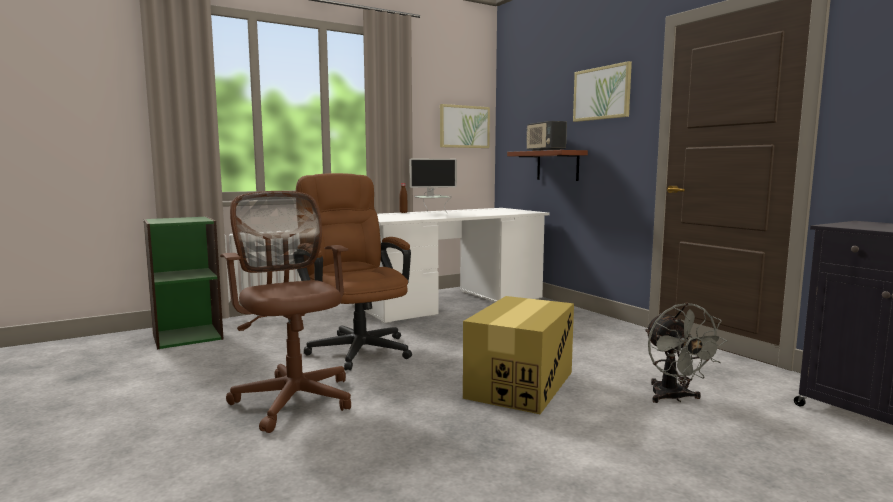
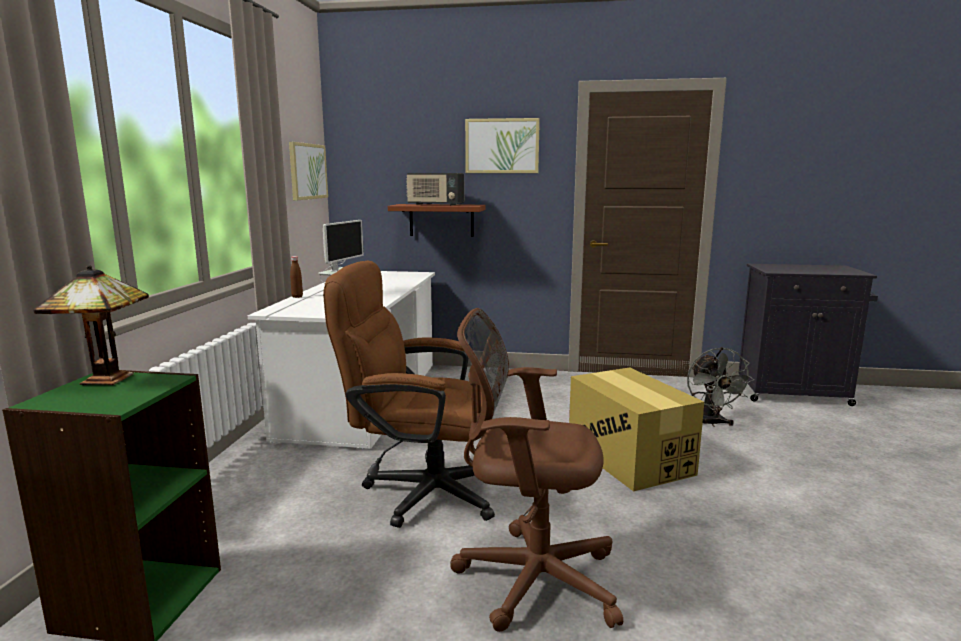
camera: 50 degrees left, 5 degrees up
grey fan [645,303,727,403] -> grey fan turned 60 degrees clockwise [687,347,754,427]
none -> table lamp [33,265,149,385]

